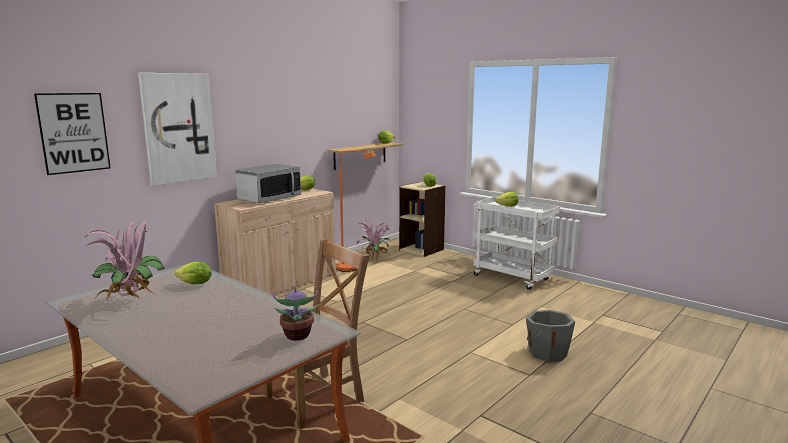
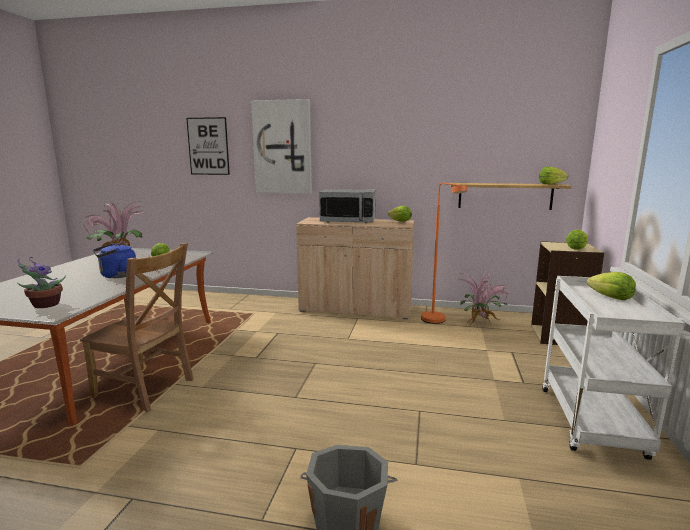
camera: 60 degrees right, 0 degrees up
none -> blue kettle [93,243,136,278]

